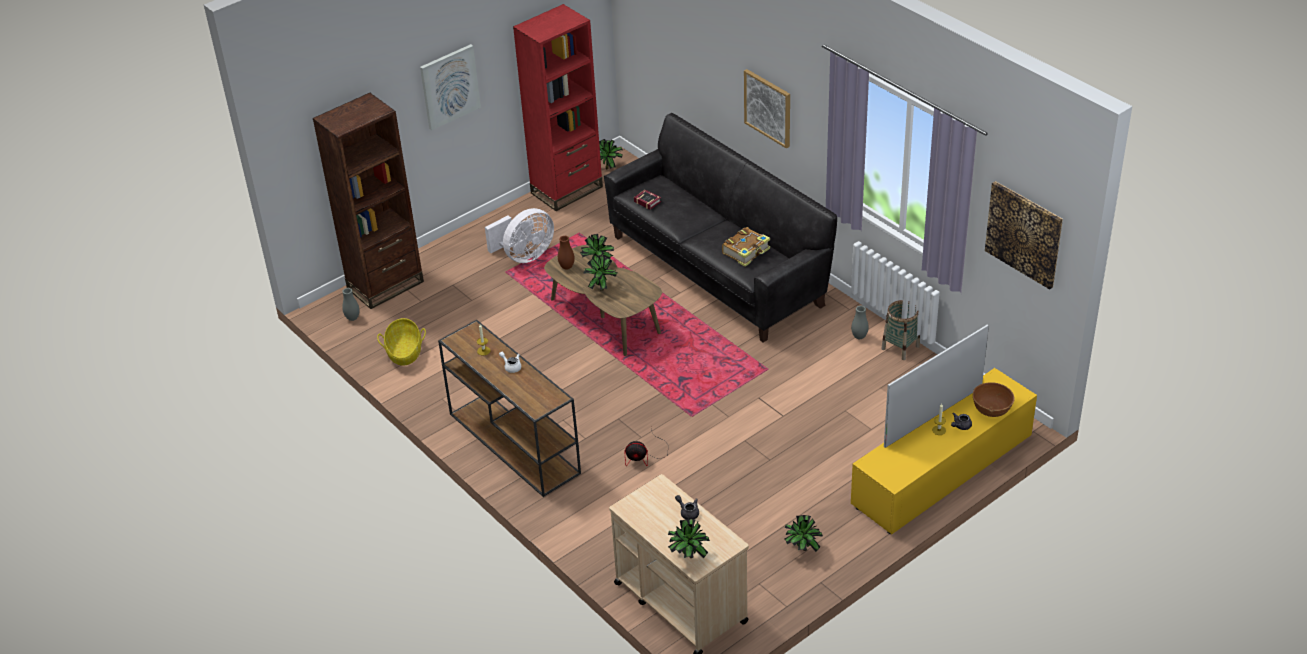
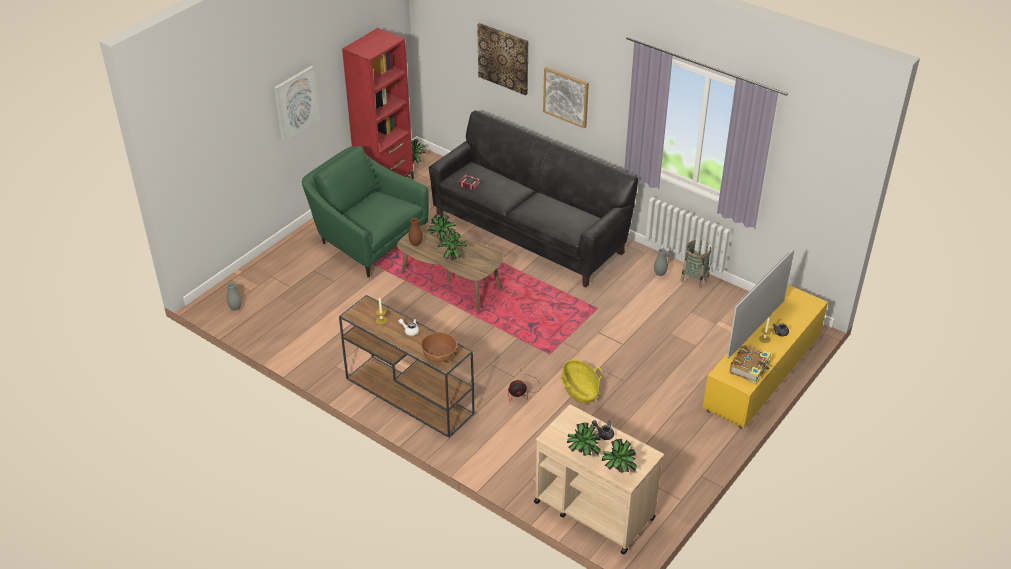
camera: 15 degrees left, 0 degrees up
brown bookcase [313,93,424,309] -> none
basket [377,318,426,366] -> basket moved to [560,360,602,403]
white fan [485,208,554,263] -> green armchair [302,146,429,278]
book [722,227,770,267] -> book moved to [730,345,771,384]
potted plant [784,515,823,552] -> potted plant moved to [567,423,601,456]
brown bowl [973,382,1015,417] -> brown bowl moved to [421,332,457,362]
picture [985,181,1063,289] -> picture moved to [477,23,528,95]

